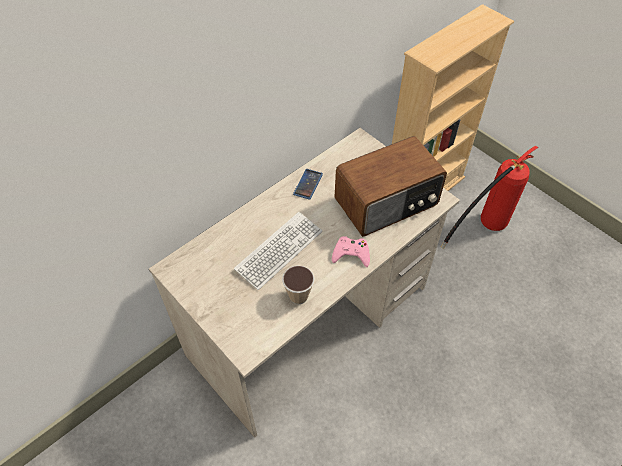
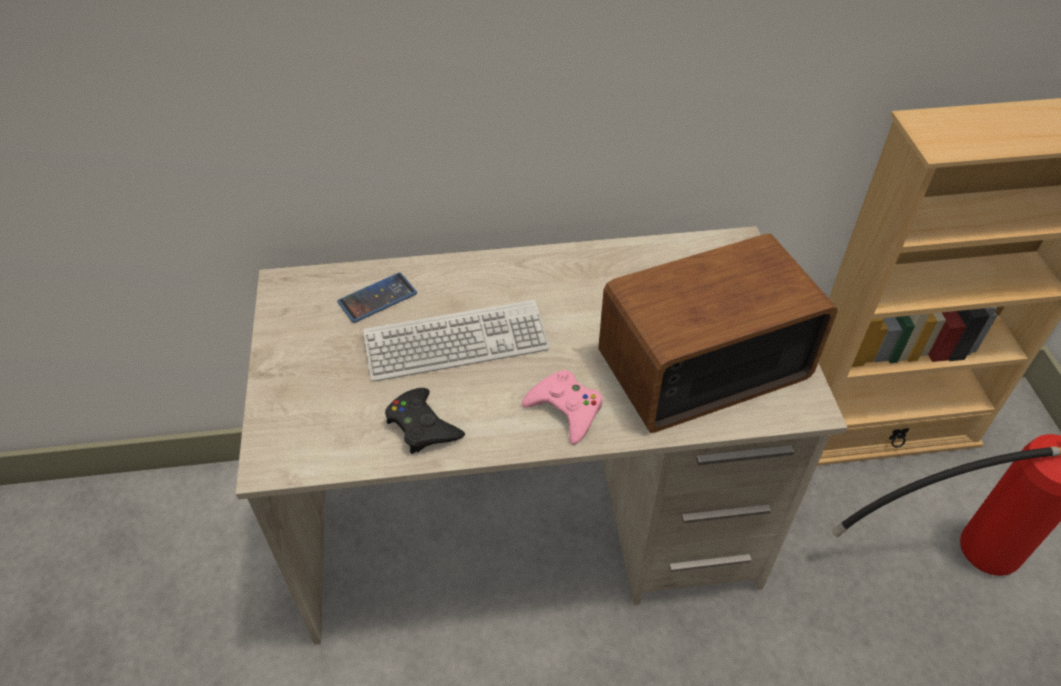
camera: 35 degrees right, 5 degrees down
cup [282,265,314,304] -> black game controller [385,388,465,454]
phone [293,169,323,200] -> phone moved to [337,272,417,323]
radio [335,136,447,237] -> radio turned 150 degrees clockwise [598,234,838,433]

